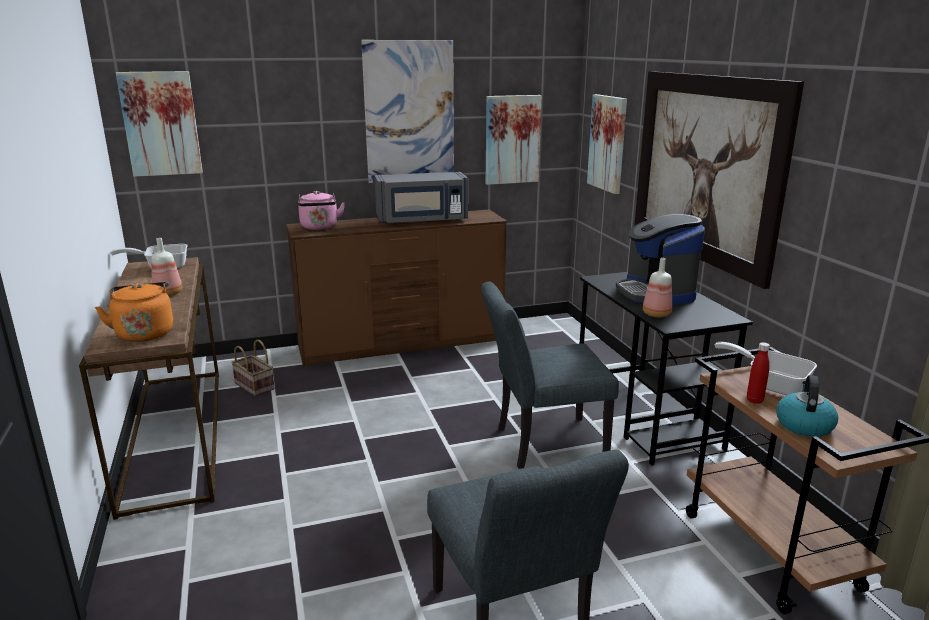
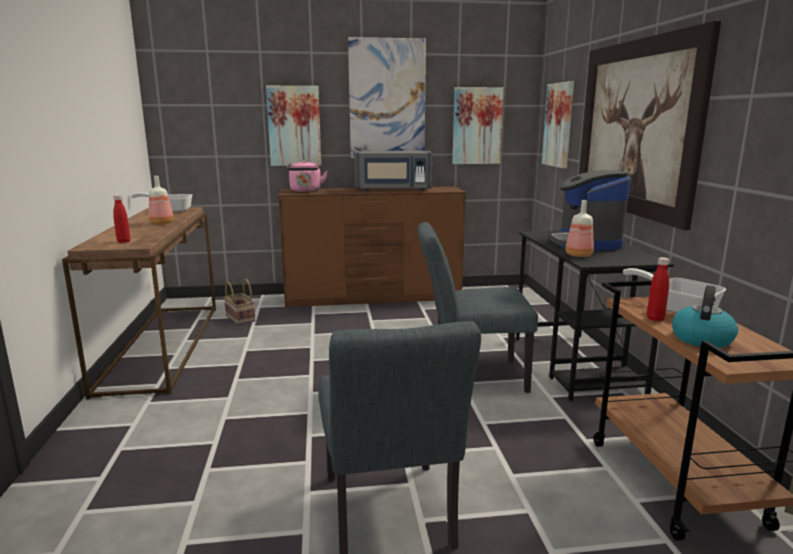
camera: 10 degrees right, 5 degrees down
orange kettle [95,282,173,342] -> red bottle [113,195,130,243]
picture [116,71,203,177] -> picture moved to [266,86,321,166]

